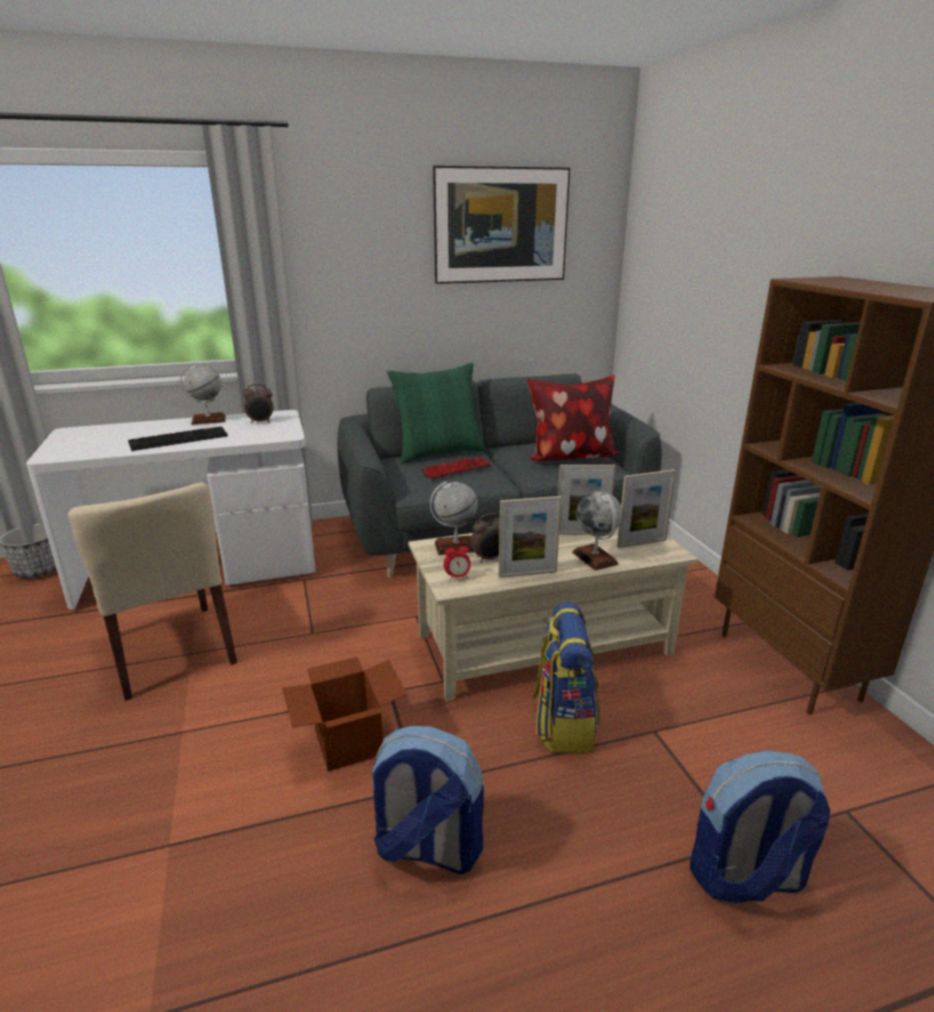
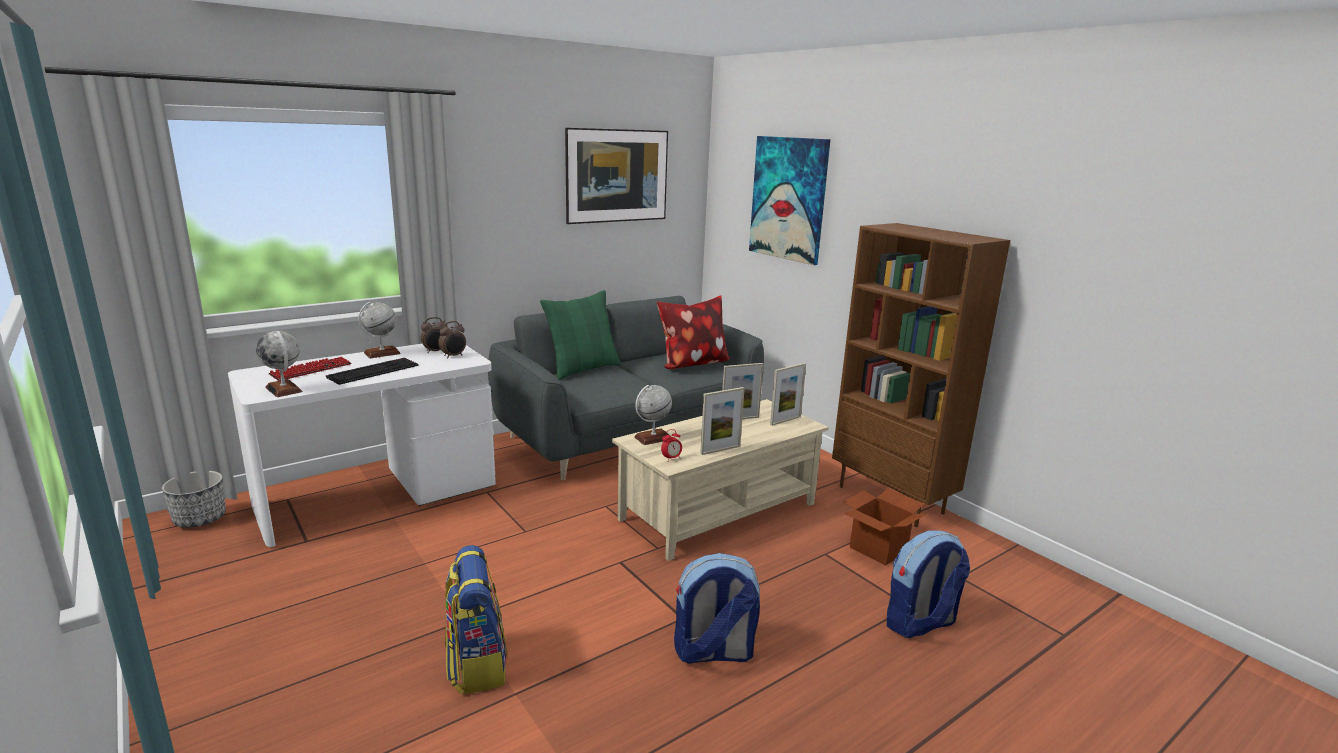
camera: 20 degrees left, 5 degrees down
beige chair [68,482,237,701] -> none
cardboard box [282,656,407,772] -> cardboard box moved to [843,488,927,566]
keyboard [421,457,491,479] -> keyboard moved to [268,357,351,381]
alarm clock [470,513,500,563] -> alarm clock moved to [438,321,466,358]
backpack [533,602,600,753] -> backpack moved to [445,545,508,695]
globe [572,491,622,570] -> globe moved to [256,331,303,397]
none -> picture [749,136,831,265]

